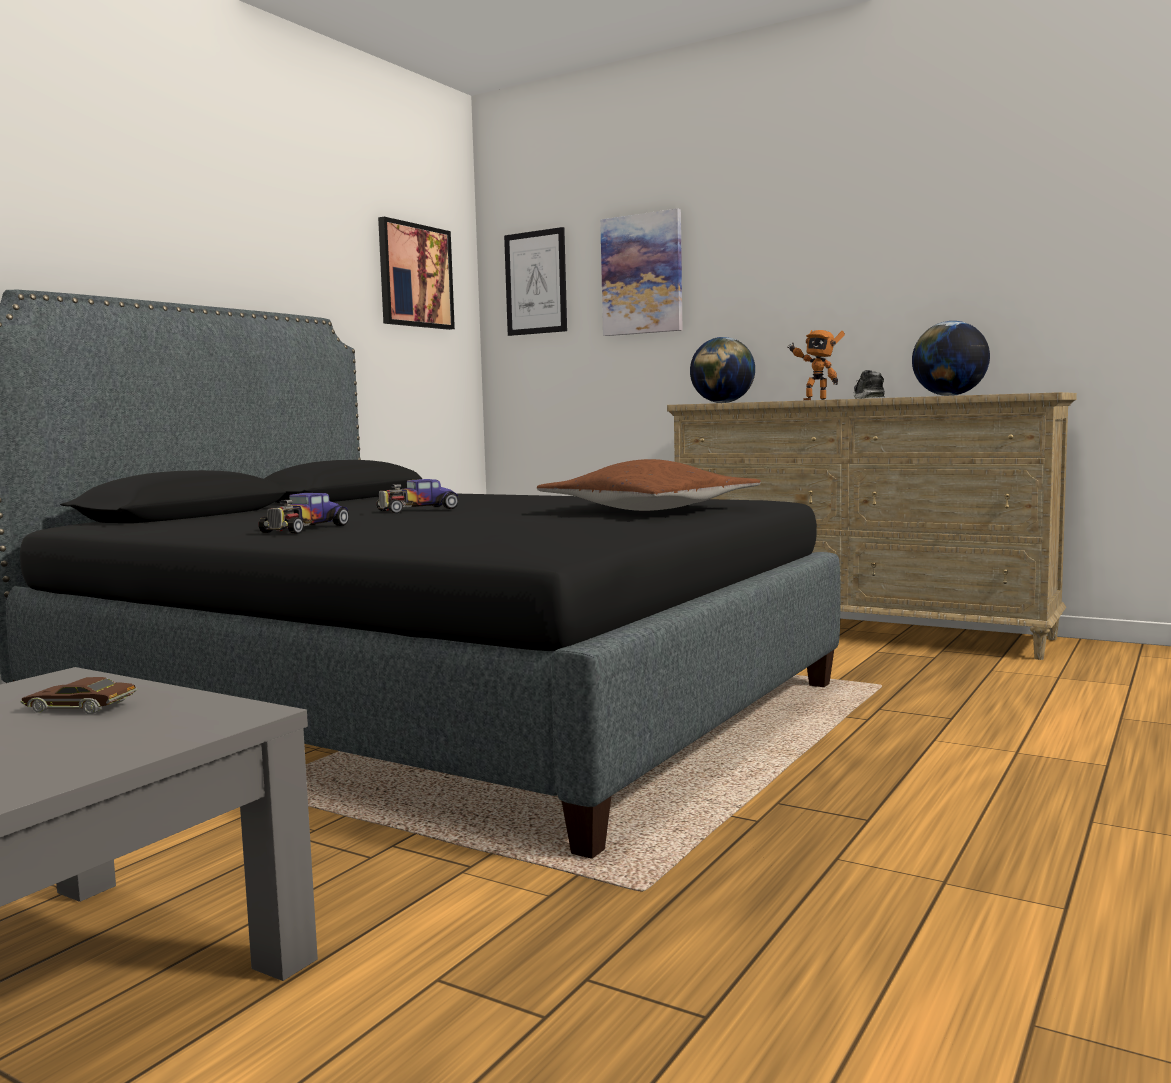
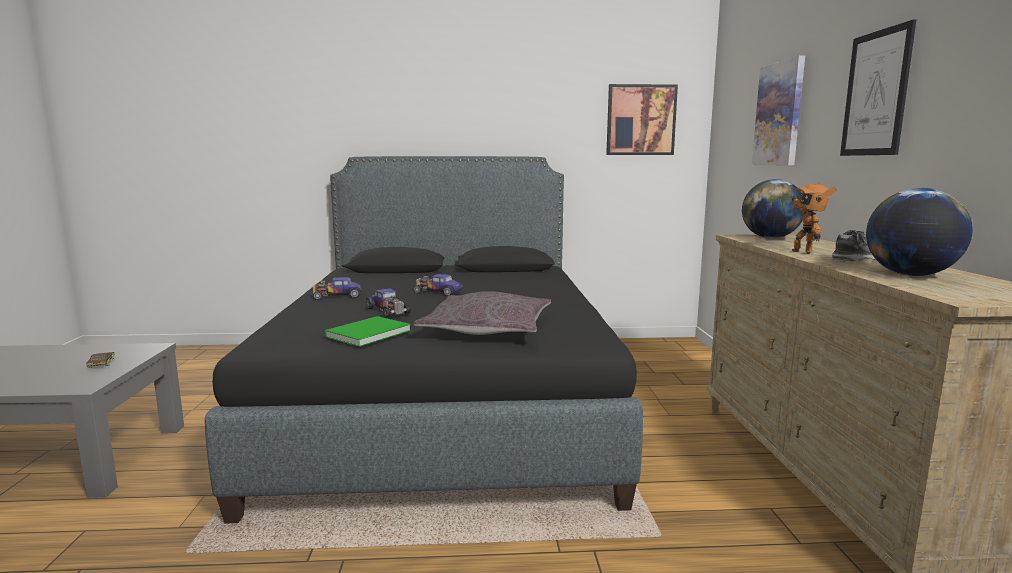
camera: 55 degrees right, 5 degrees up
picture [504,227,567,336] -> picture moved to [840,19,916,156]
brown pillow [537,459,761,511] -> grey pillow [413,291,551,335]
none -> green book [324,316,411,347]
none -> toy car [366,288,411,318]

